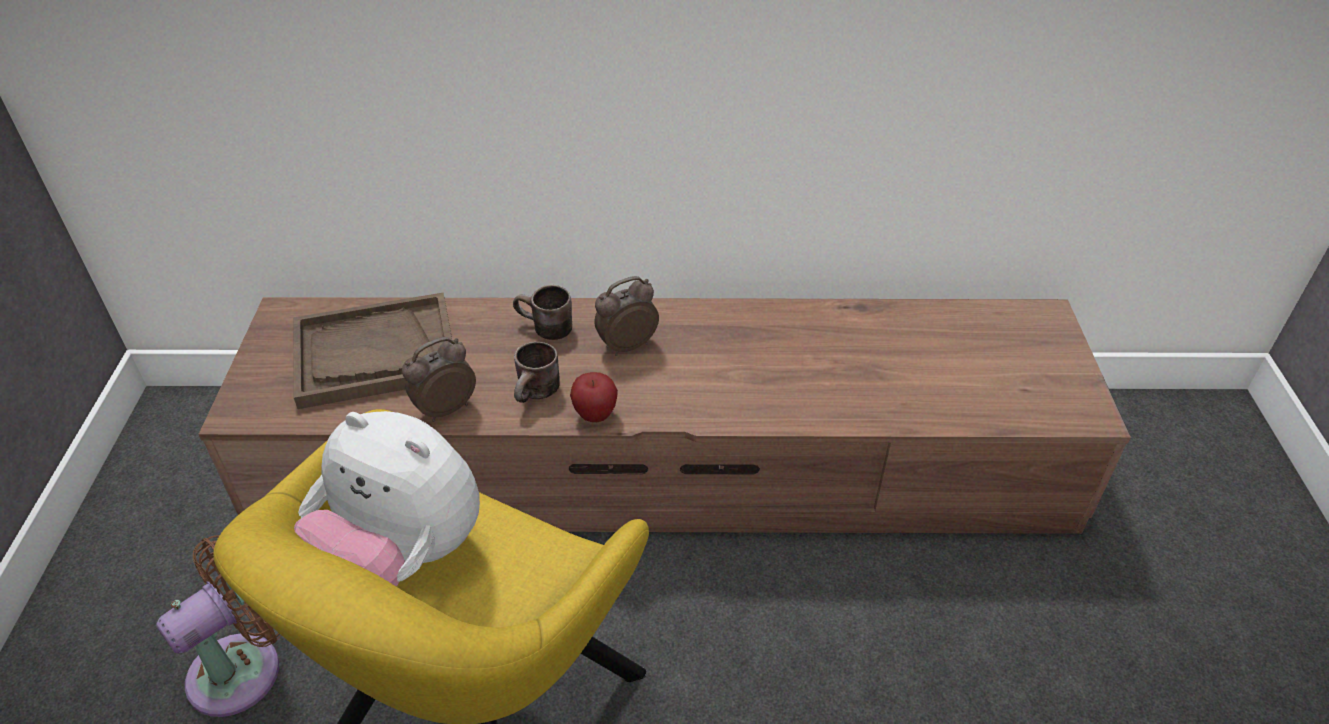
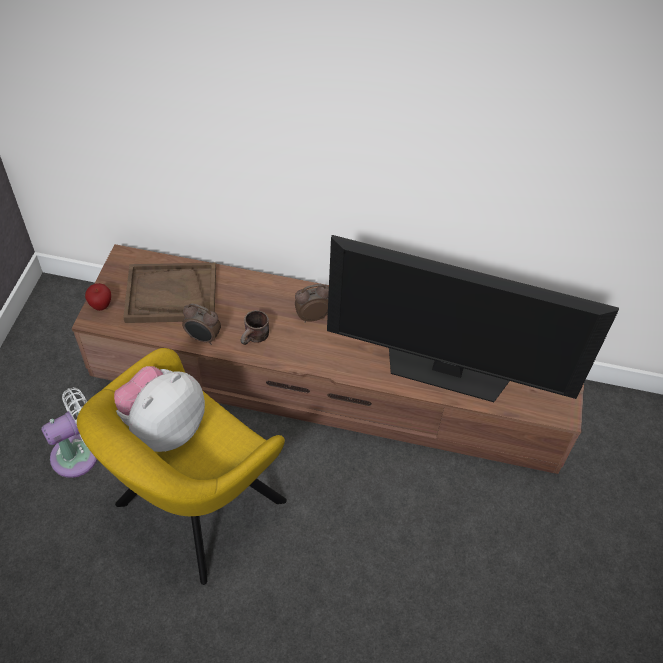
camera: 10 degrees right, 10 degrees up
brown fan [156,535,282,717] -> white fan [41,388,97,478]
plush toy [294,411,480,587] -> plush toy turned 90 degrees clockwise [114,366,205,452]
alarm clock [402,337,476,422] -> alarm clock turned 135 degrees counterclockwise [182,304,221,345]
brown mug [513,285,572,340] -> none
apple [570,372,618,422] -> apple moved to [85,283,111,311]
none -> television [327,235,619,402]

